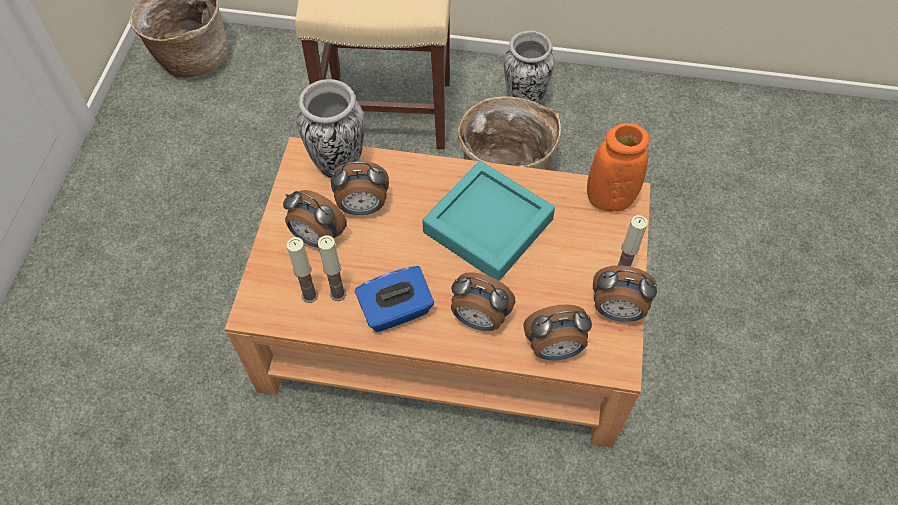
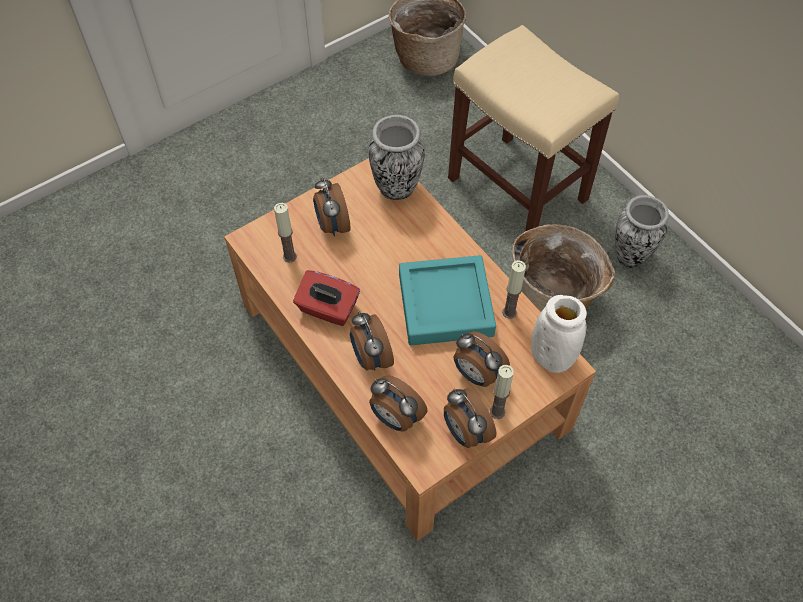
camera: 45 degrees right, 0 degrees up
candle [318,235,346,301] -> candle moved to [502,260,526,319]
alarm clock [331,161,389,215] -> alarm clock moved to [453,331,510,387]
blue tissue box [355,266,434,332] -> red tissue box [293,270,360,326]
orange vase [587,123,649,211] -> white vase [531,295,587,373]

